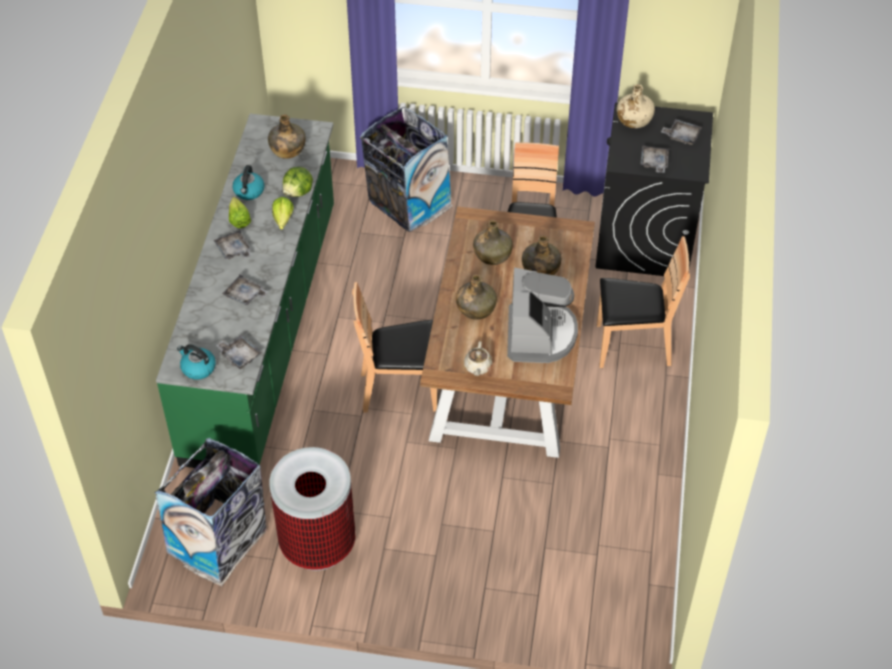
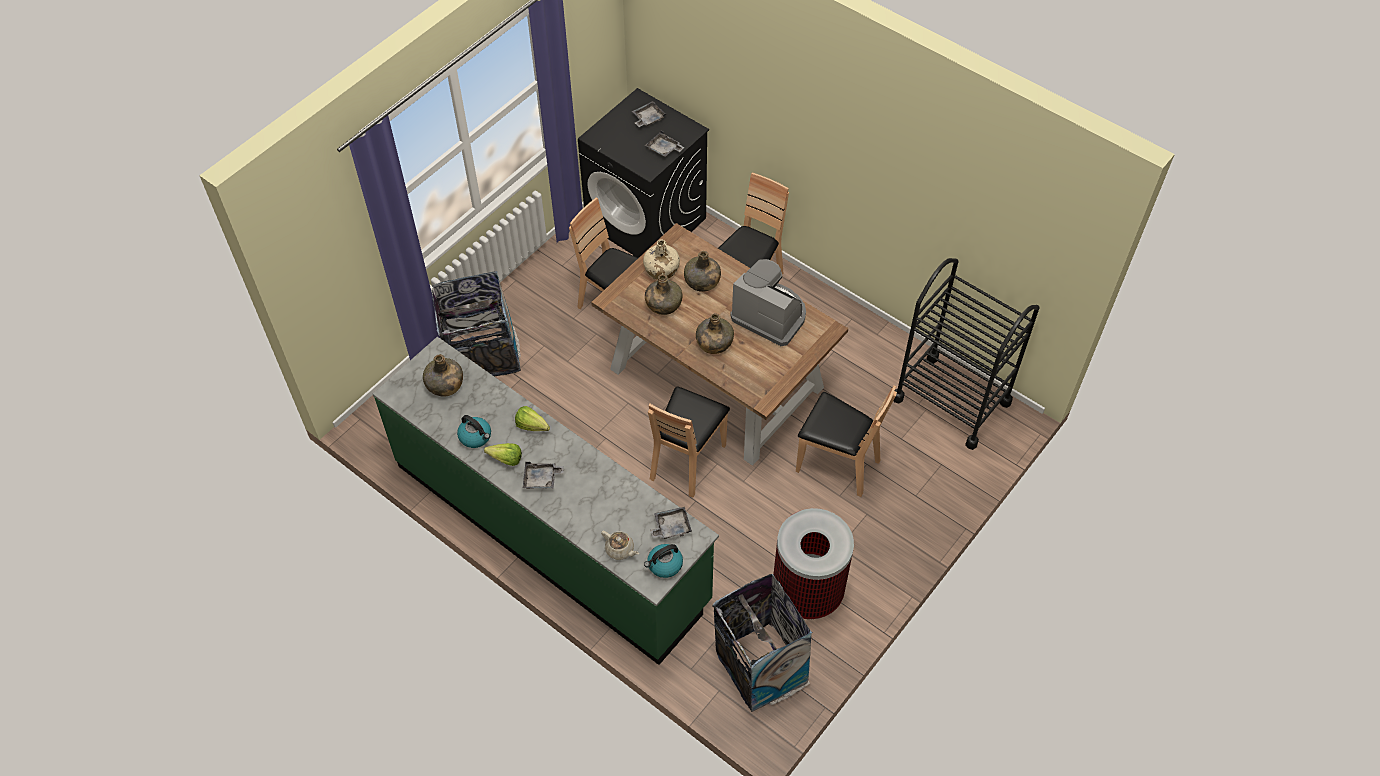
camera: 60 degrees left, 5 degrees up
grey tray [222,274,269,305] -> none
lettuce [283,167,313,197] -> none
beige teapot [464,341,492,376] -> beige teapot moved to [601,531,639,560]
beige bottle [617,84,655,128] -> beige bottle moved to [643,239,680,280]
none -> brown chair [796,385,897,497]
none -> black cart [893,258,1040,450]

